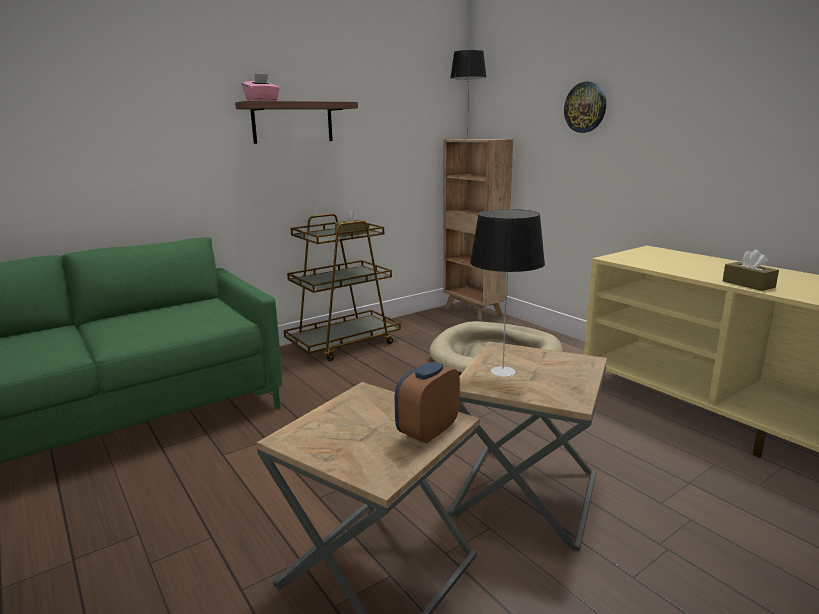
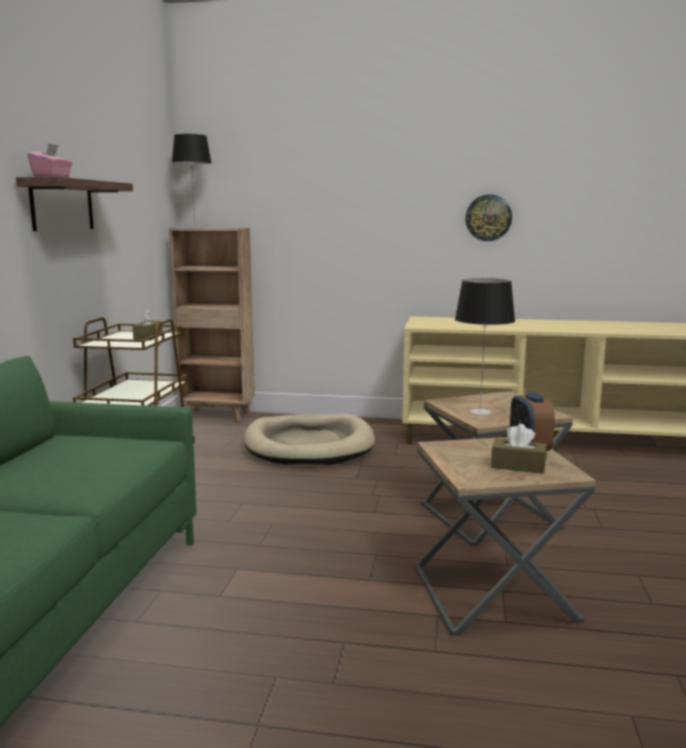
camera: 45 degrees left, 5 degrees down
wall clock [564,82,606,133] -> wall clock moved to [465,194,512,241]
brown tissue box [723,249,779,291] -> brown tissue box moved to [491,424,547,474]

